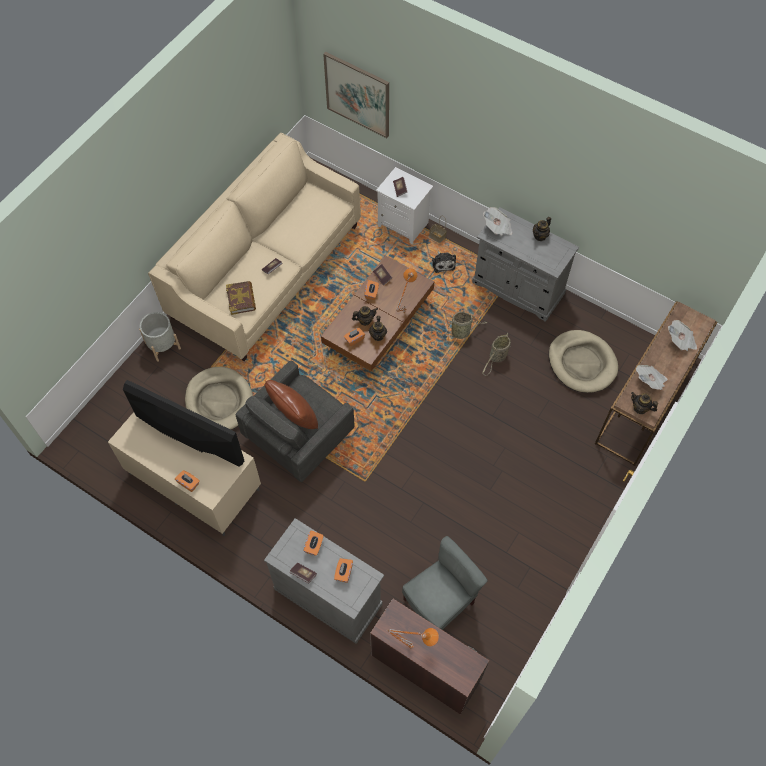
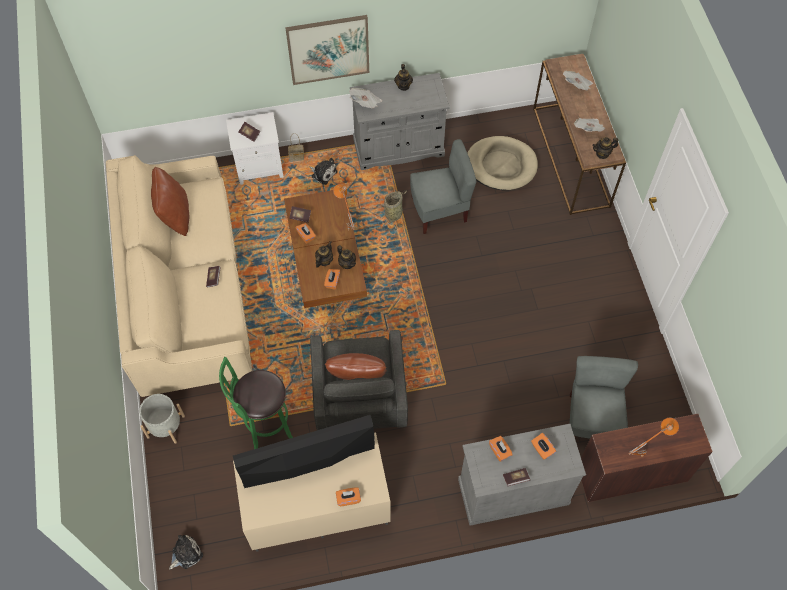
camera: 45 degrees left, 0 degrees up
beige dog bed [185,367,253,430] -> green stool [219,357,293,449]
book [226,281,256,315] -> none
picture [323,52,389,138] -> picture moved to [285,15,369,85]
basket [482,333,511,376] -> grey chair [410,139,477,234]
none -> brown pillow [151,167,189,236]
none -> plush toy [169,535,203,570]

